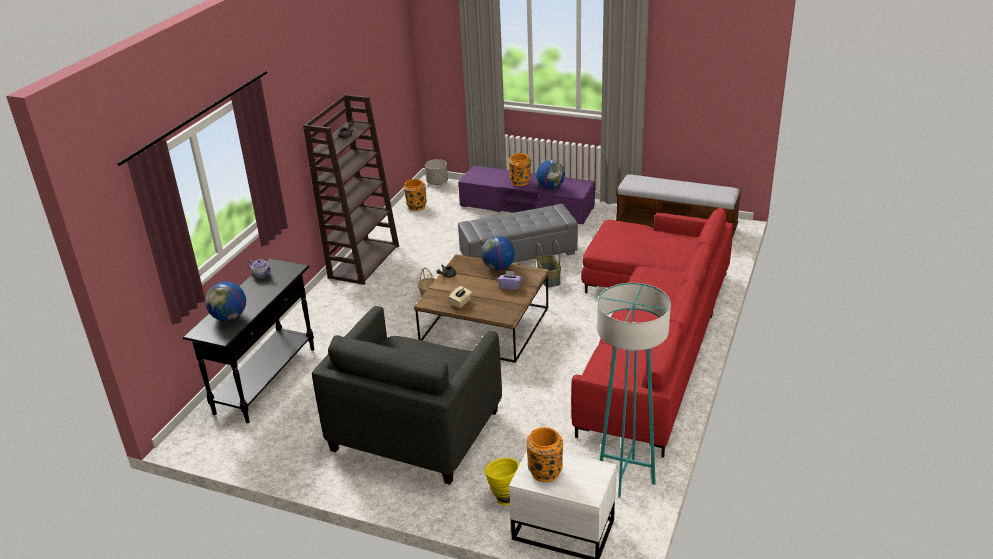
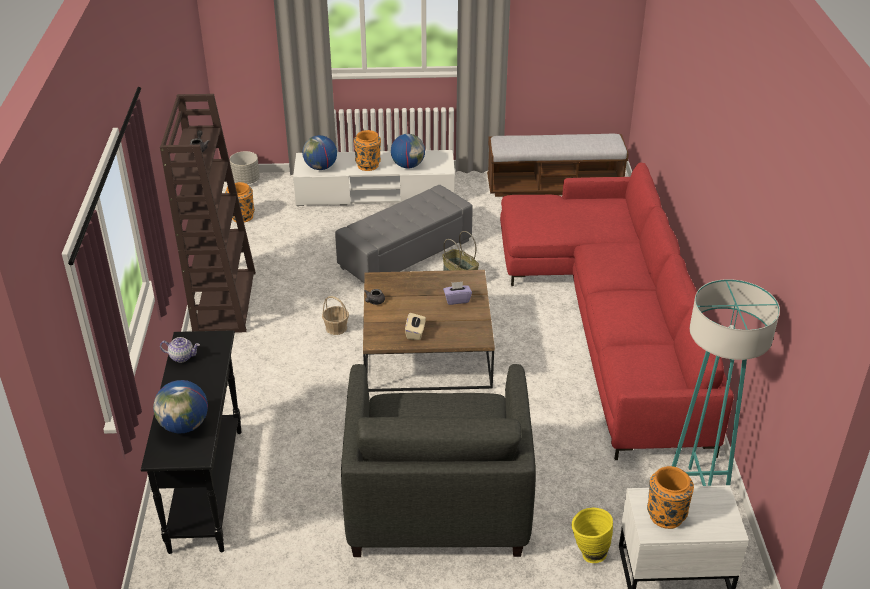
camera: 25 degrees left, 5 degrees up
purple tv stand [458,165,595,224] -> white tv stand [293,150,455,206]
globe [481,236,515,270] -> globe moved to [302,135,337,170]

